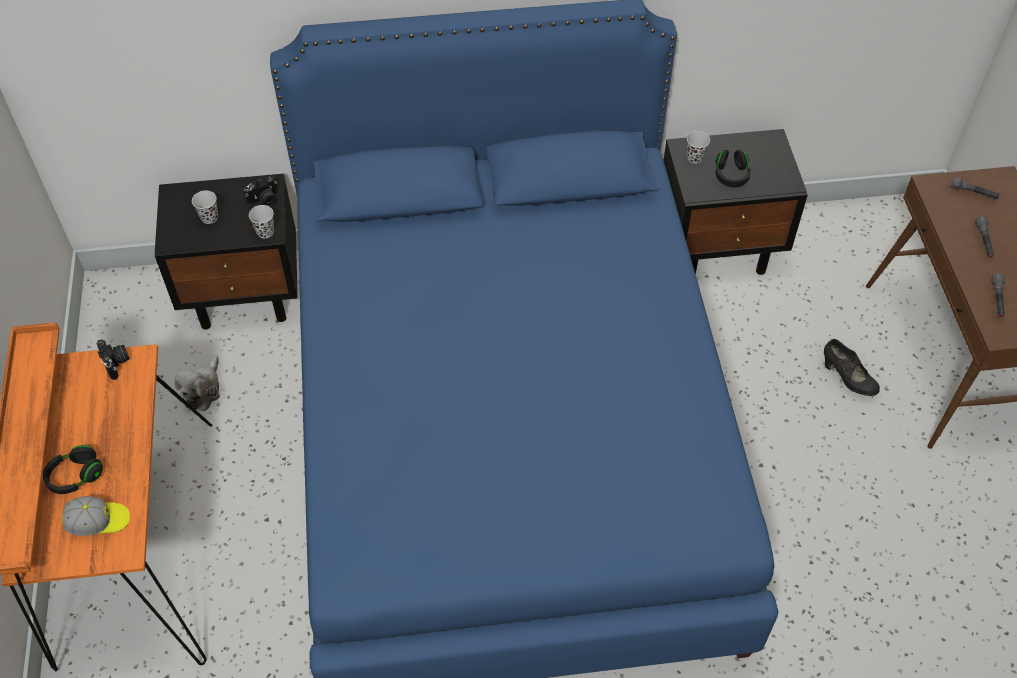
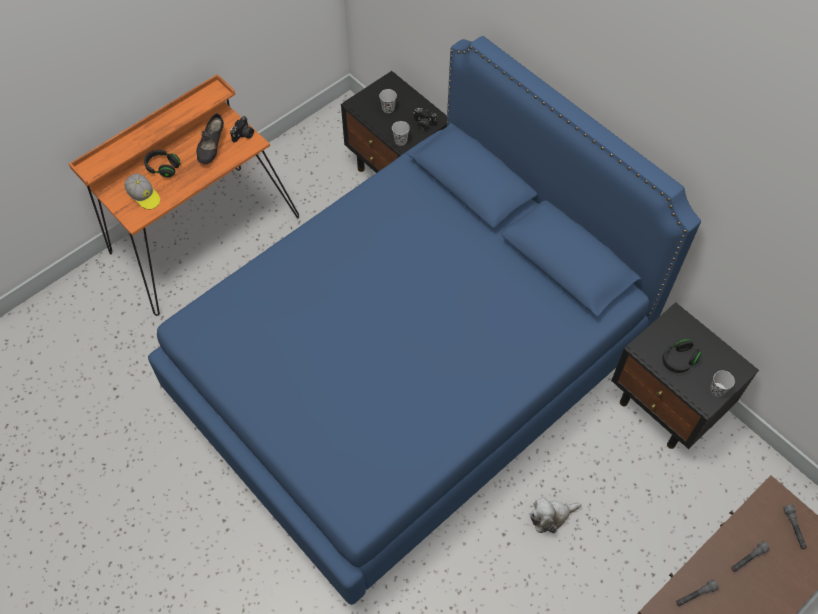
camera: 55 degrees right, 5 degrees up
plush toy [174,355,220,411] -> plush toy moved to [530,497,581,533]
black cup [687,131,710,163] -> black cup moved to [710,371,735,397]
black shoe [824,339,880,396] -> black shoe moved to [196,114,224,164]

